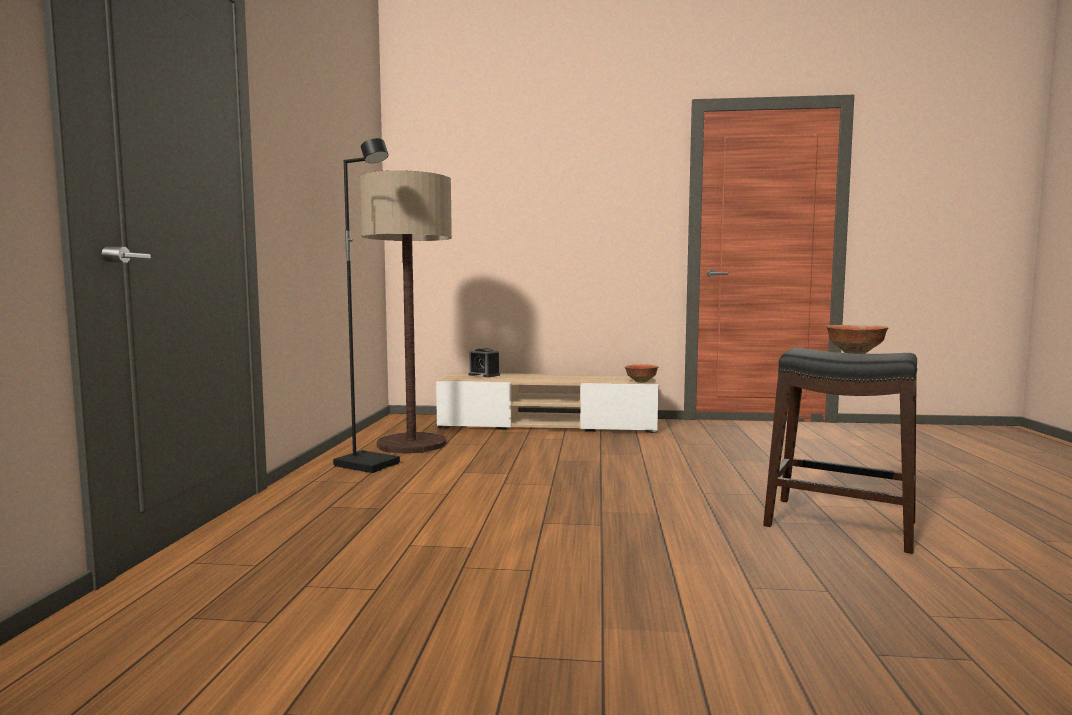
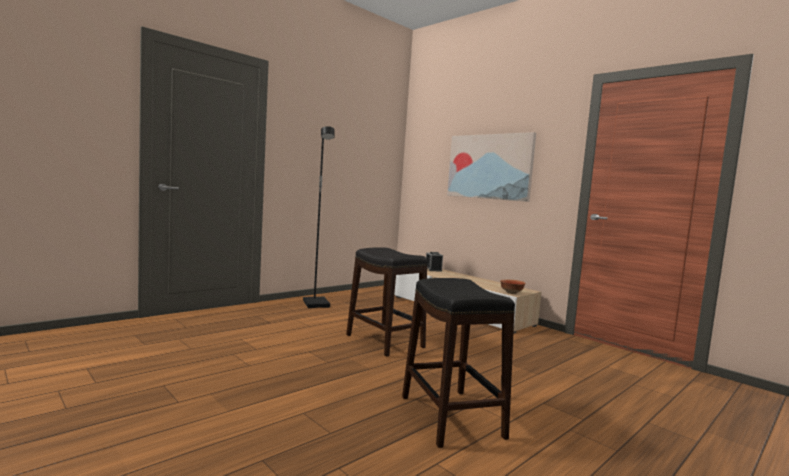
camera: 40 degrees right, 0 degrees up
floor lamp [360,170,452,454] -> none
bowl [826,325,888,354] -> none
none -> black stool [346,247,427,357]
none -> picture [447,132,536,202]

